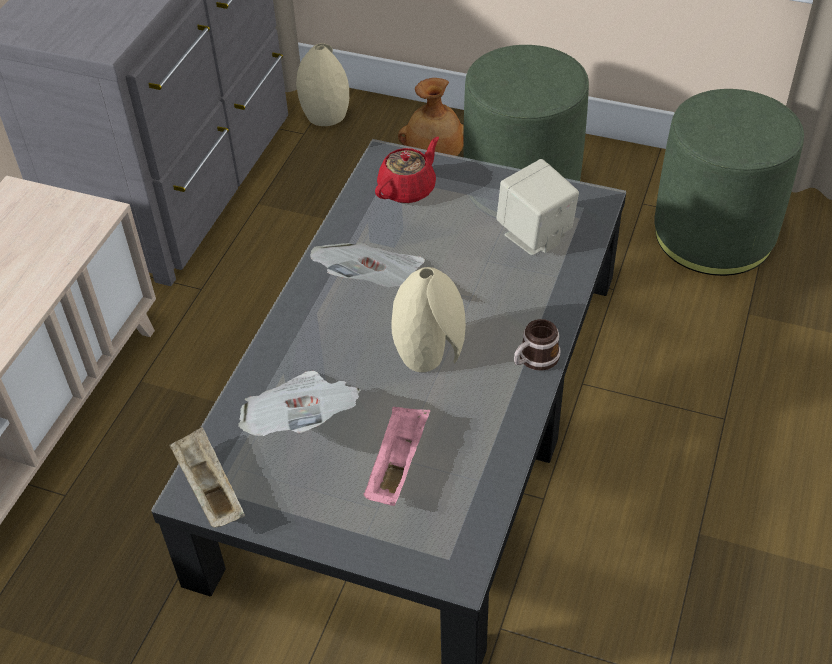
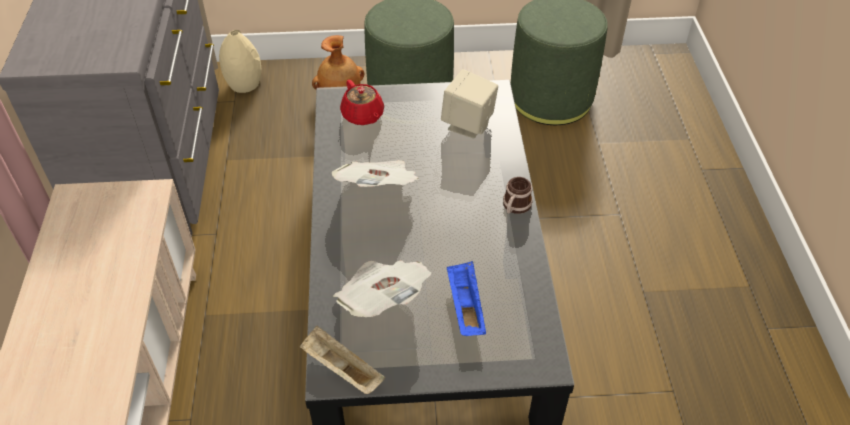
camera: 25 degrees left, 0 degrees up
pink tray [363,406,430,506] -> blue tray [447,261,486,336]
red teapot [375,137,439,203] -> red teapot turned 135 degrees clockwise [340,80,384,125]
beige vase [392,267,466,372] -> none

